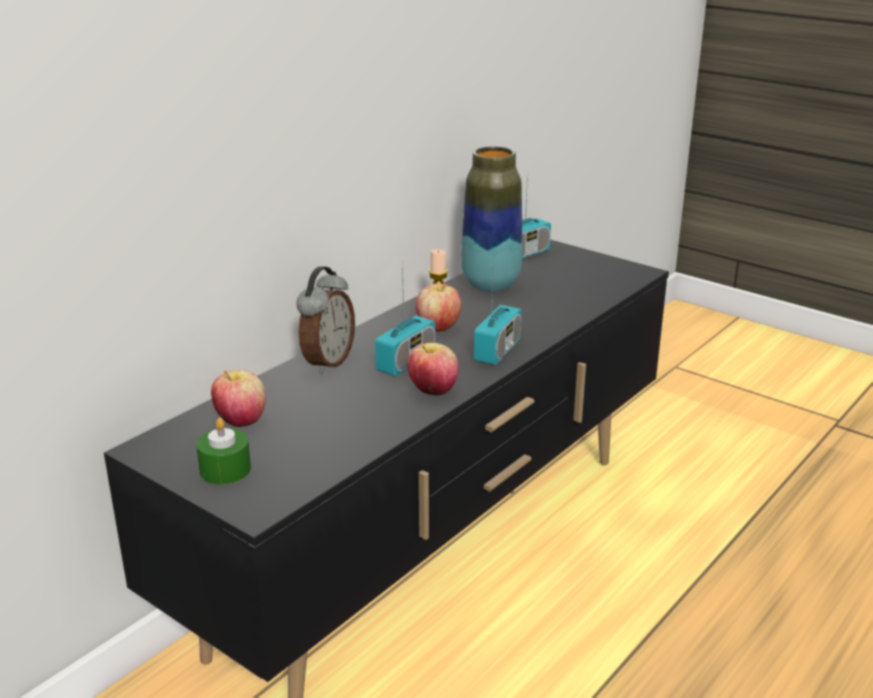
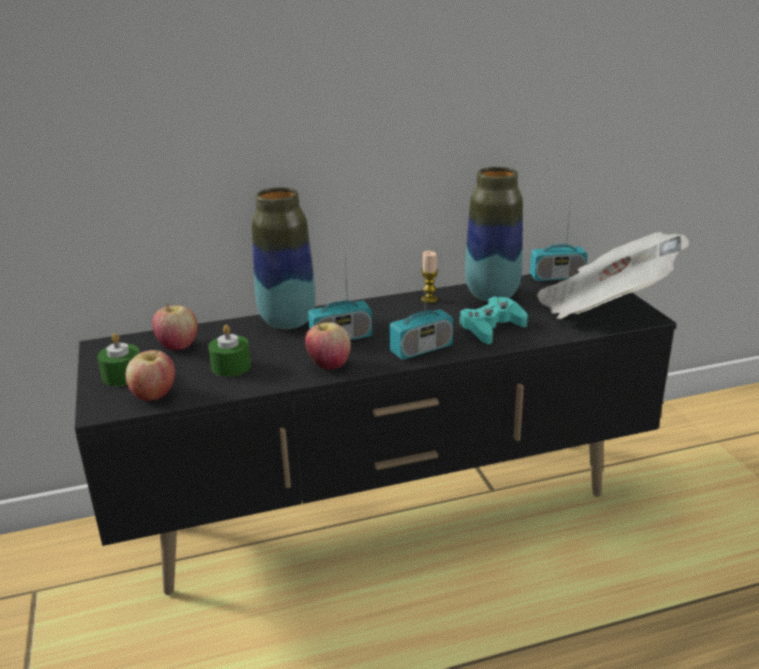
camera: 35 degrees right, 0 degrees up
alarm clock [297,266,355,374] -> vase [252,187,316,329]
apple [416,281,462,332] -> apple moved to [126,350,175,401]
none -> green candle [208,325,251,377]
none -> turquoise game controller [459,297,528,344]
none -> newspaper [537,232,689,319]

